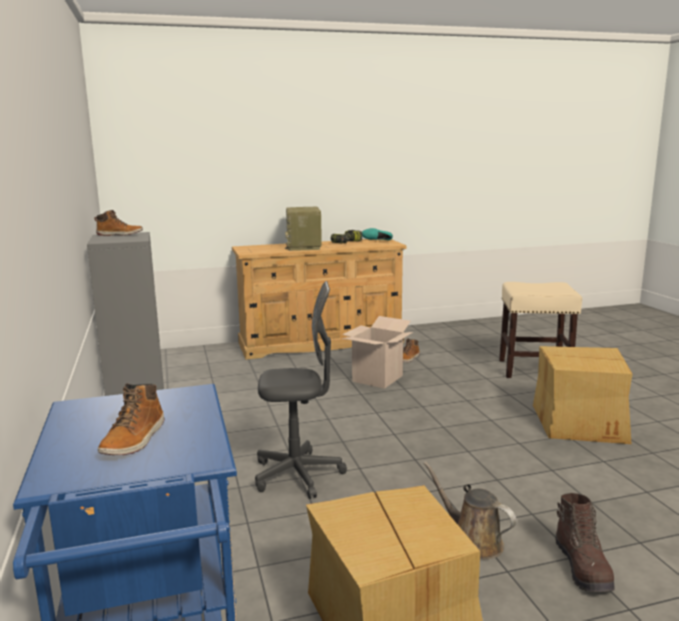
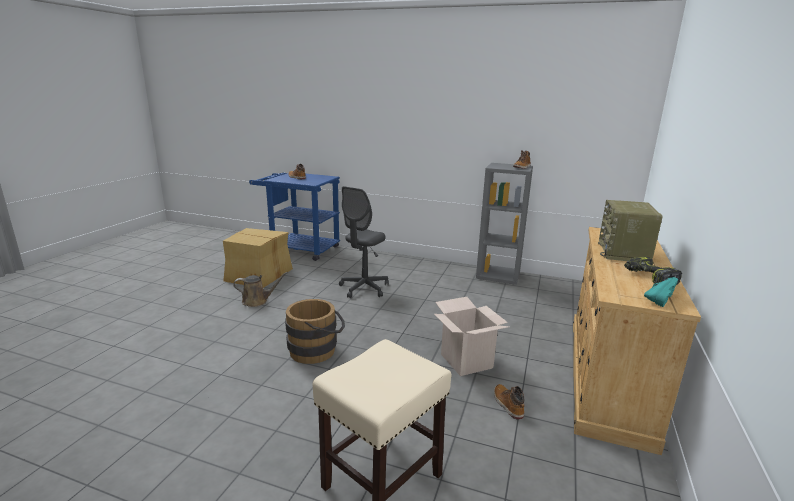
camera: 125 degrees right, 5 degrees up
radio [285,207,322,251] -> radio turned 105 degrees counterclockwise [598,200,663,261]
cardboard box [533,346,633,444] -> none
brown boot [556,493,615,592] -> none
none -> brown bucket [285,299,345,364]

